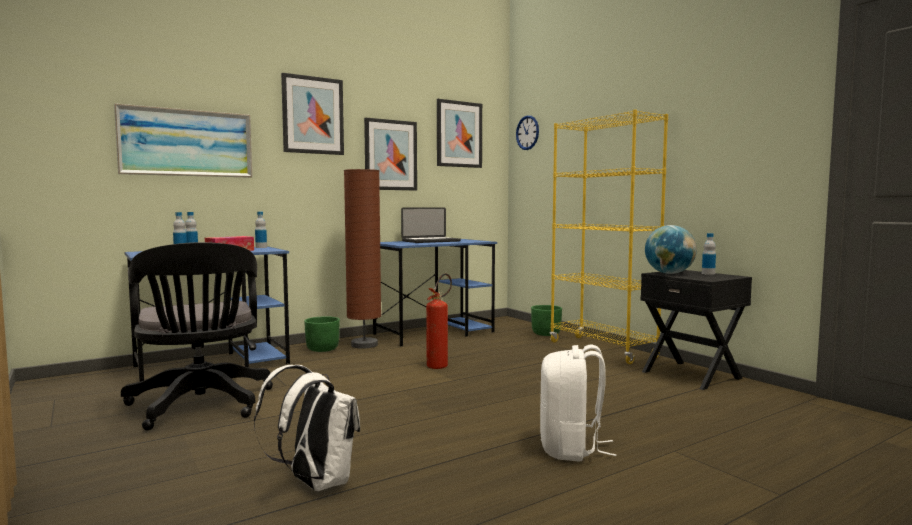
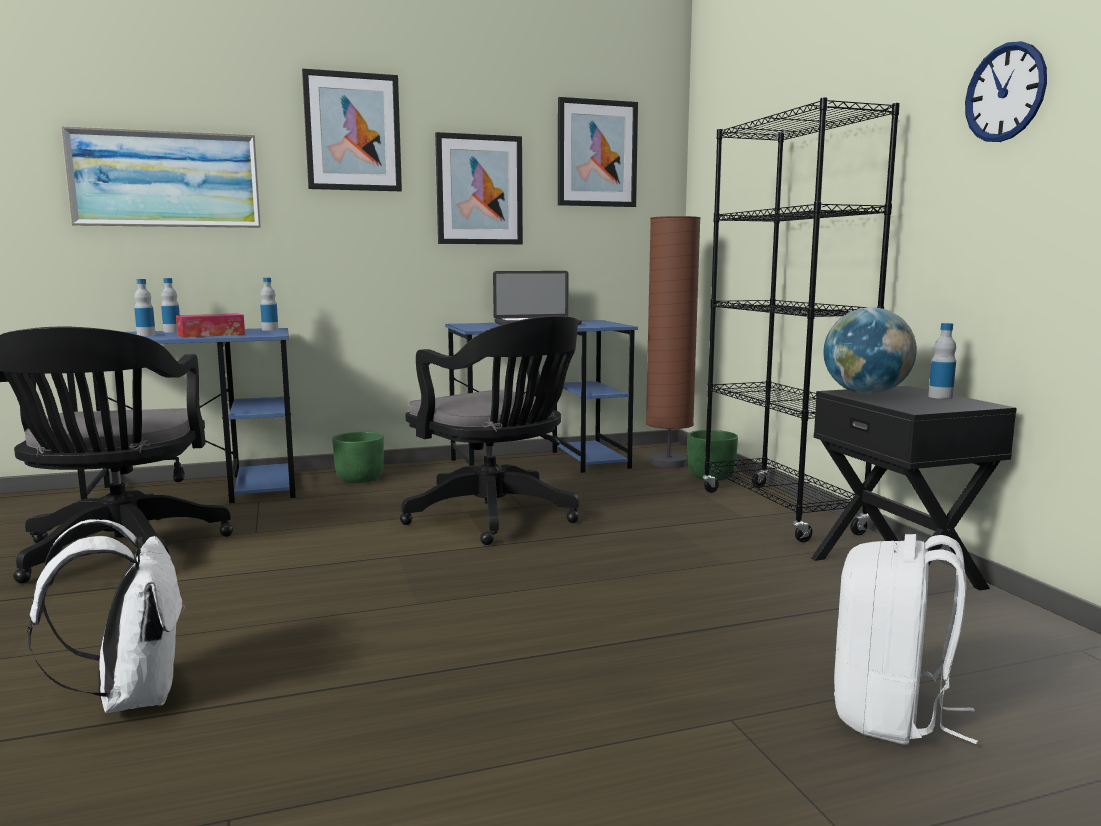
camera: 15 degrees right, 5 degrees up
brown floor lamp [344,169,381,349] -> brown floor lamp moved to [646,216,701,468]
fire extinguisher [426,274,452,369] -> black office chair [400,315,579,545]
wall clock [516,115,539,150] -> wall clock moved to [965,41,1047,142]
white backpack [540,344,617,462] -> white backpack moved to [834,534,978,745]
yellow bookcase [550,110,668,364] -> black bookcase [702,97,900,542]

